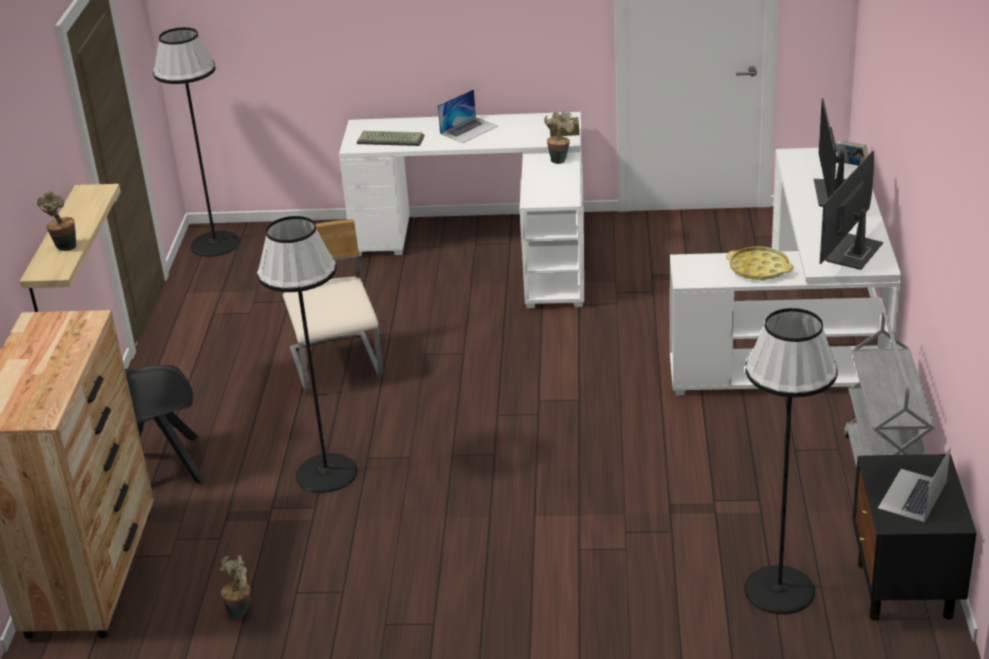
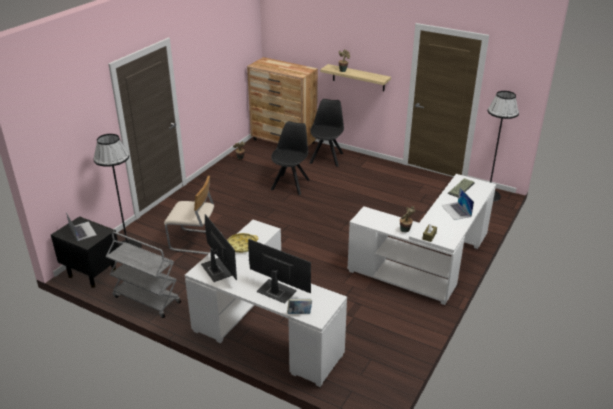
camera: 115 degrees right, 0 degrees up
black floor lamp [257,216,358,493] -> black chair [271,121,310,195]
beige chair [282,219,383,392] -> beige chair moved to [164,176,222,255]

